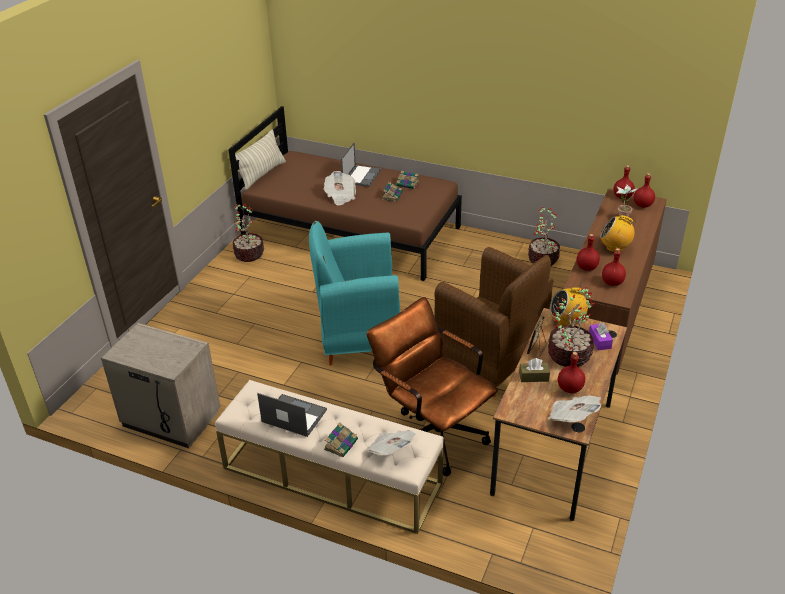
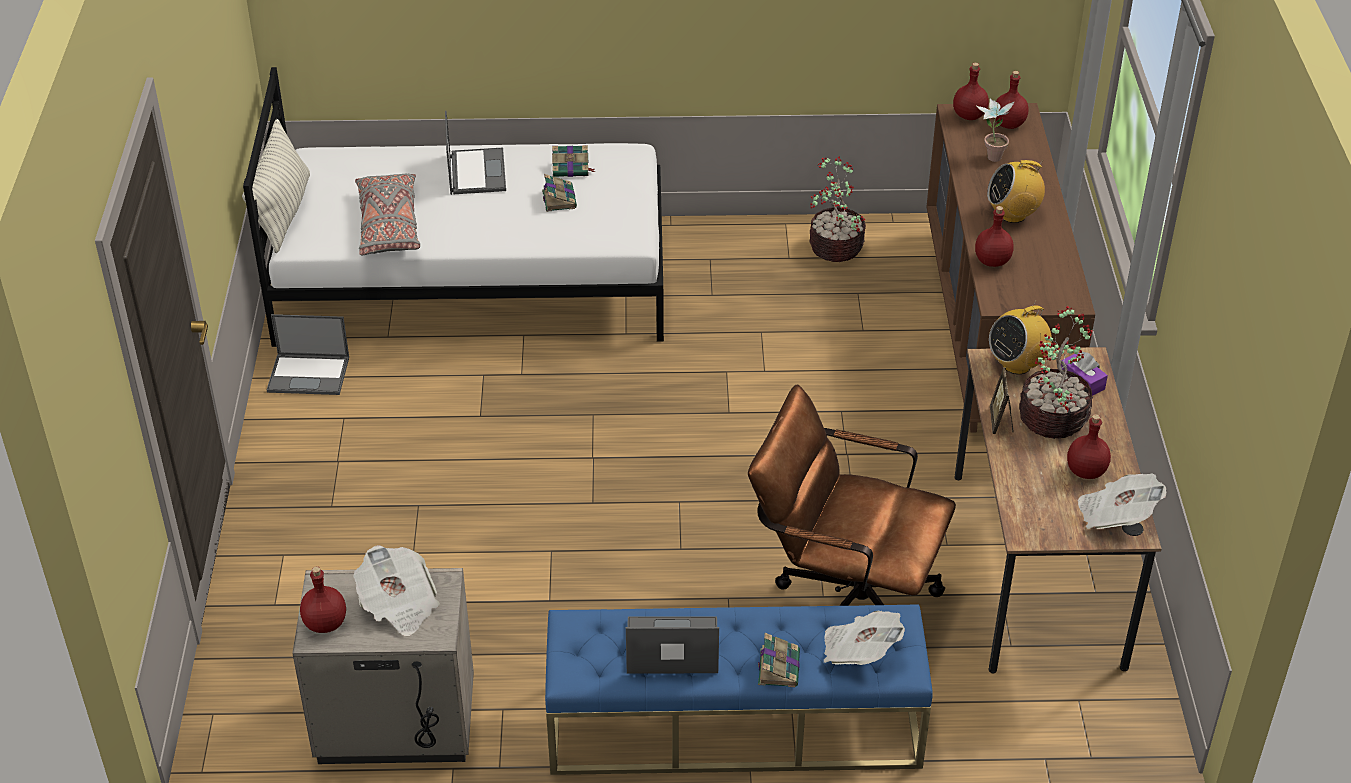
camera: 25 degrees left, 5 degrees up
beige bench [215,380,444,534] -> blue bench [545,604,933,775]
brown bed [228,106,462,281] -> white bed [243,67,664,347]
potted plant [233,204,264,262] -> laptop [267,314,349,395]
turquoise armchair [309,221,400,366] -> none
newspaper [324,171,356,206] -> newspaper moved to [353,545,440,636]
brown armchair [434,247,553,397] -> none
brown tissue box [519,358,550,382] -> none
red bottle [602,248,626,286] -> red bottle moved to [300,566,346,633]
none -> grey pillow [355,174,420,255]

